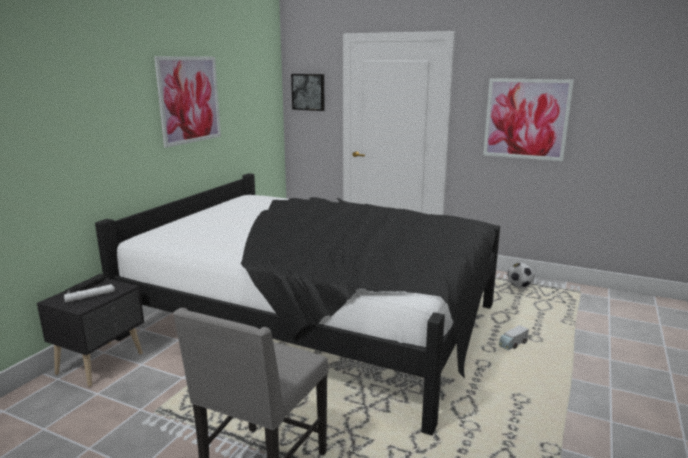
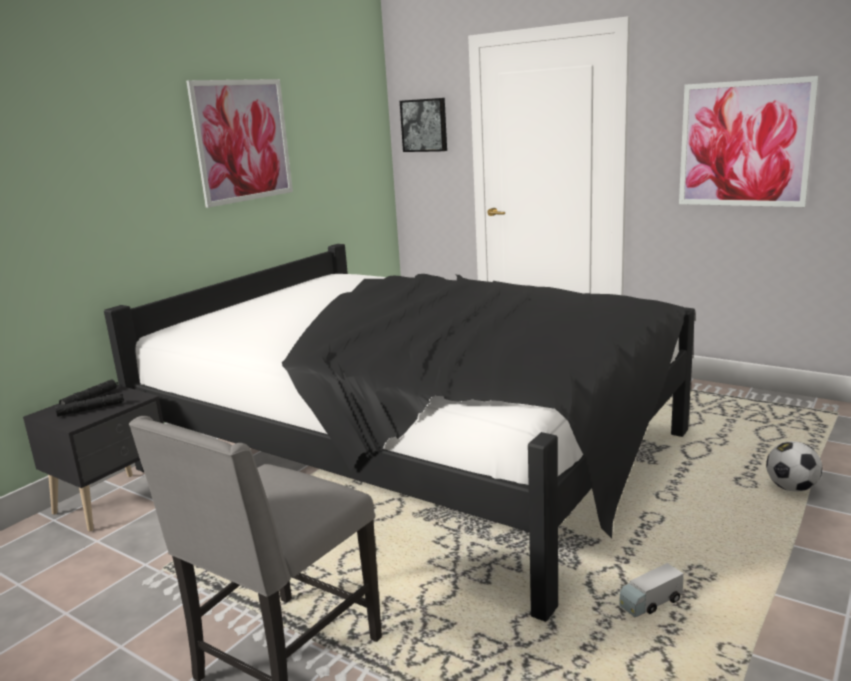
camera: 10 degrees right, 0 degrees up
white flashlight [64,284,115,302] -> black flashlight [55,393,124,417]
toy truck [499,325,529,350] -> toy truck moved to [619,563,684,618]
football [507,263,534,288] -> football moved to [766,441,823,492]

